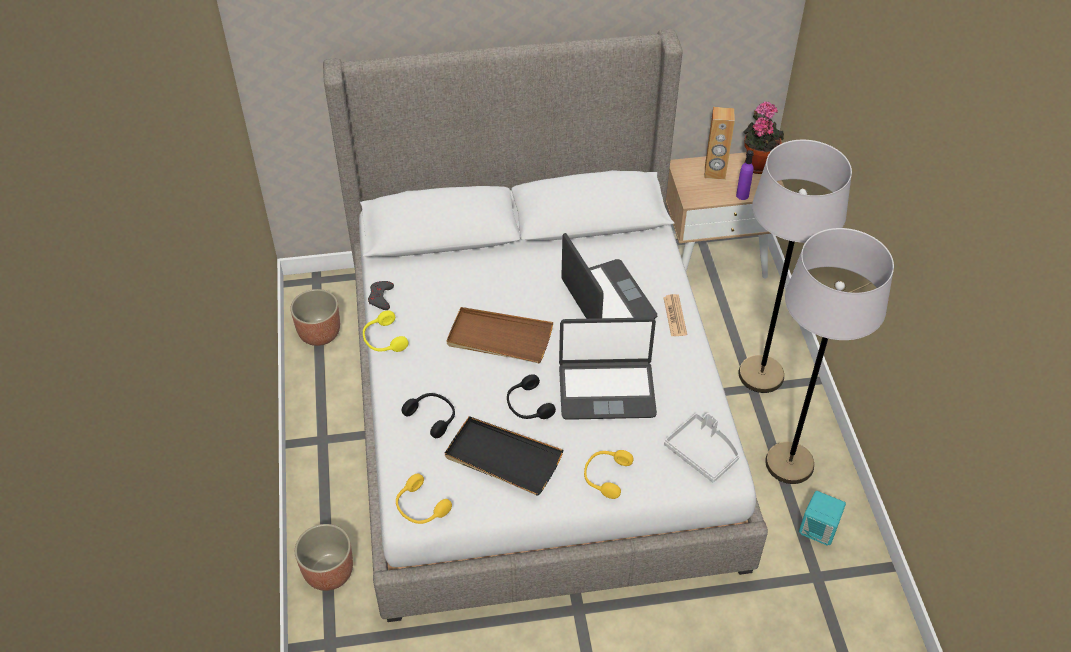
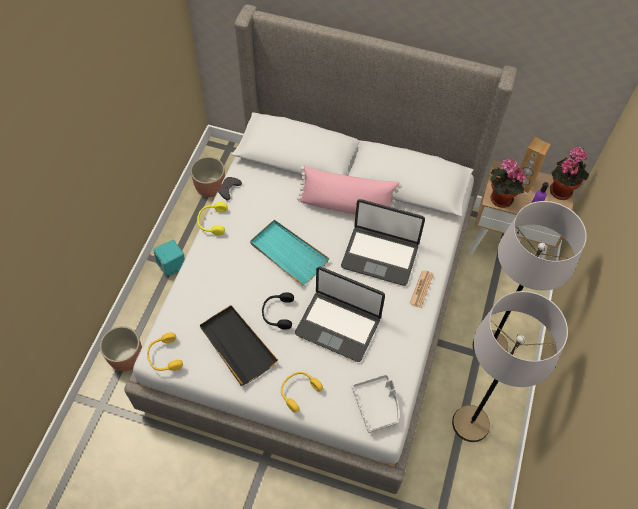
camera: 25 degrees right, 10 degrees up
black headphones [402,393,455,438] -> none
brown tray [446,307,553,364] -> turquoise tray [250,220,329,286]
laptop [561,233,657,319] -> laptop turned 105 degrees clockwise [341,199,425,286]
turquoise speaker [799,491,846,546] -> turquoise speaker moved to [153,240,185,276]
none -> pink pillow [297,166,402,214]
none -> potted plant [490,159,525,208]

